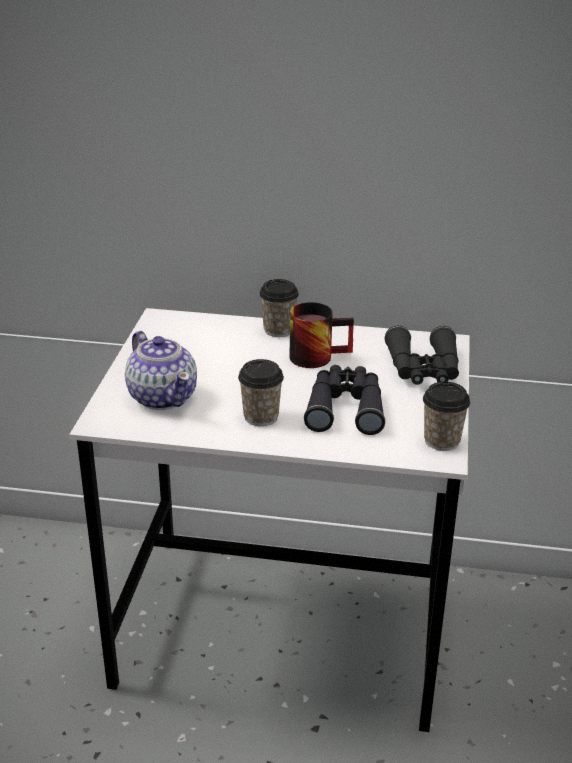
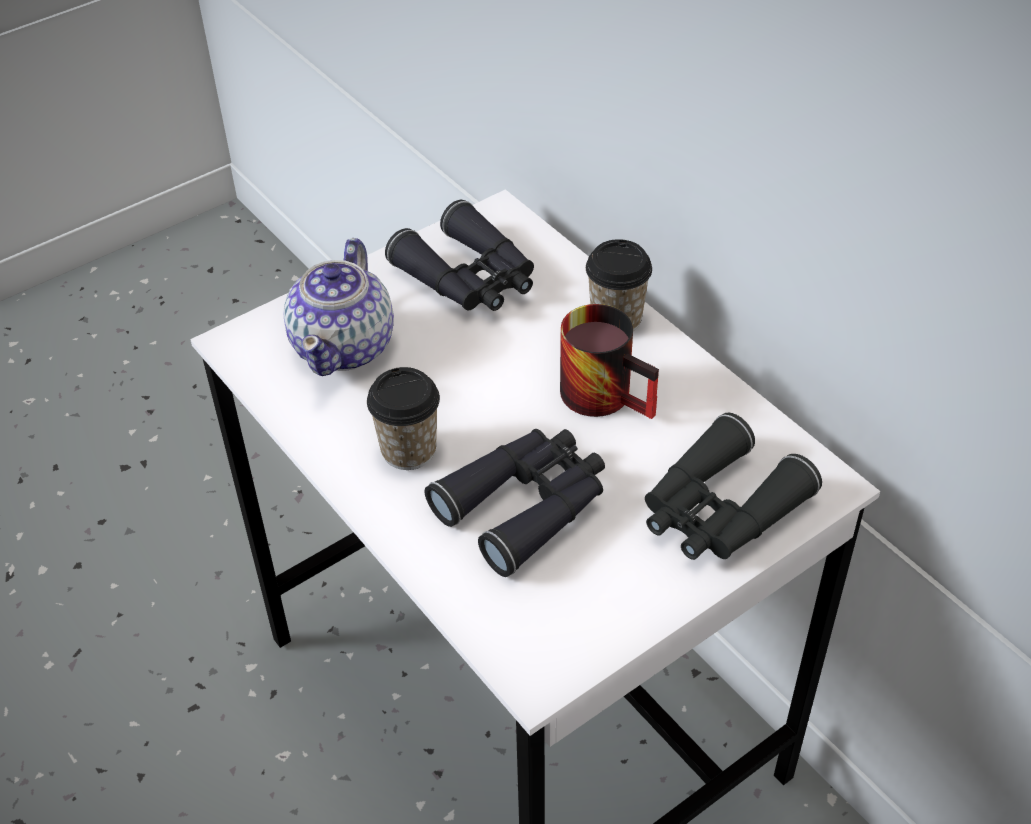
camera: 45 degrees right, 15 degrees up
cup [423,382,470,451] -> none
none -> black binoculars [385,200,534,311]

